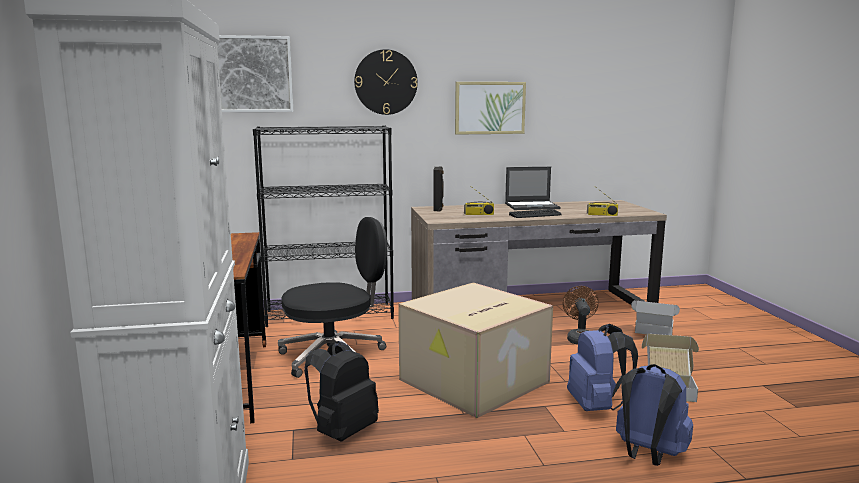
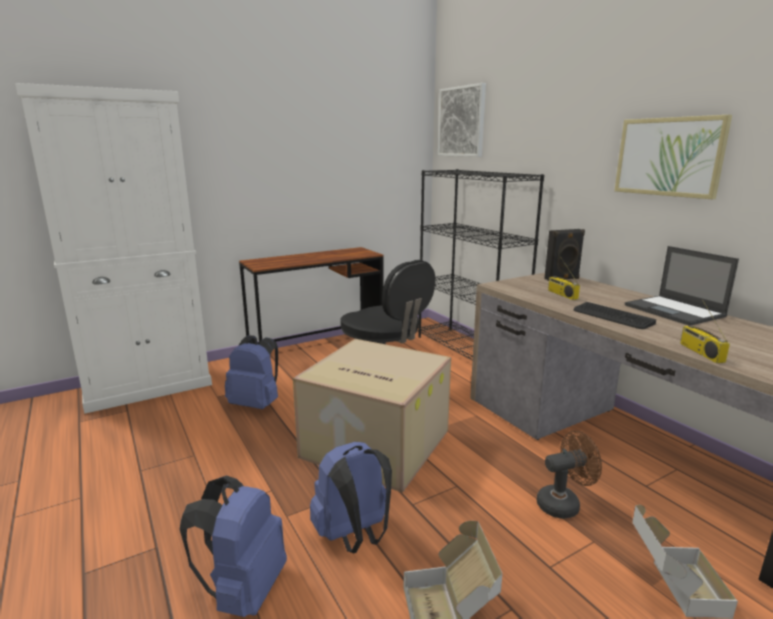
camera: 70 degrees right, 5 degrees up
black backpack [304,341,379,442] -> blue backpack [225,335,278,409]
wall clock [354,49,418,115] -> none

